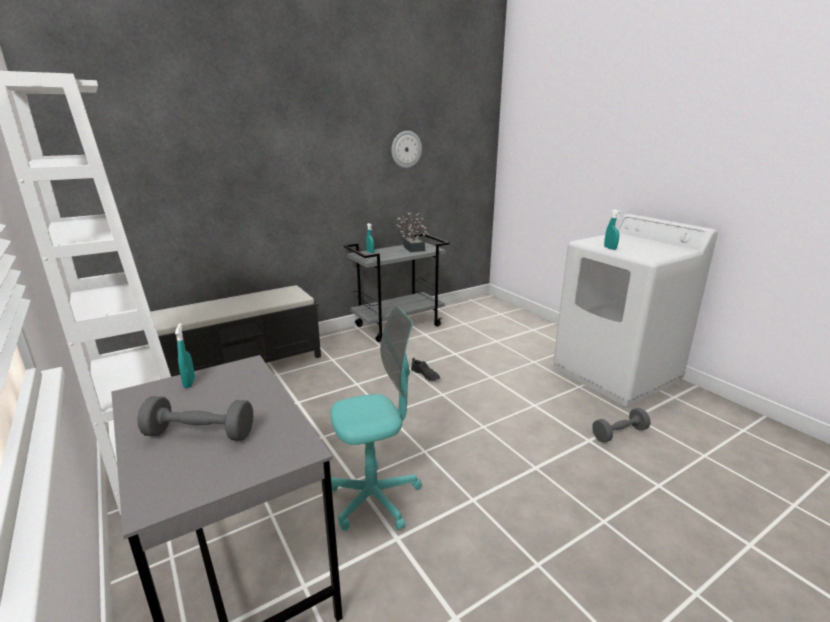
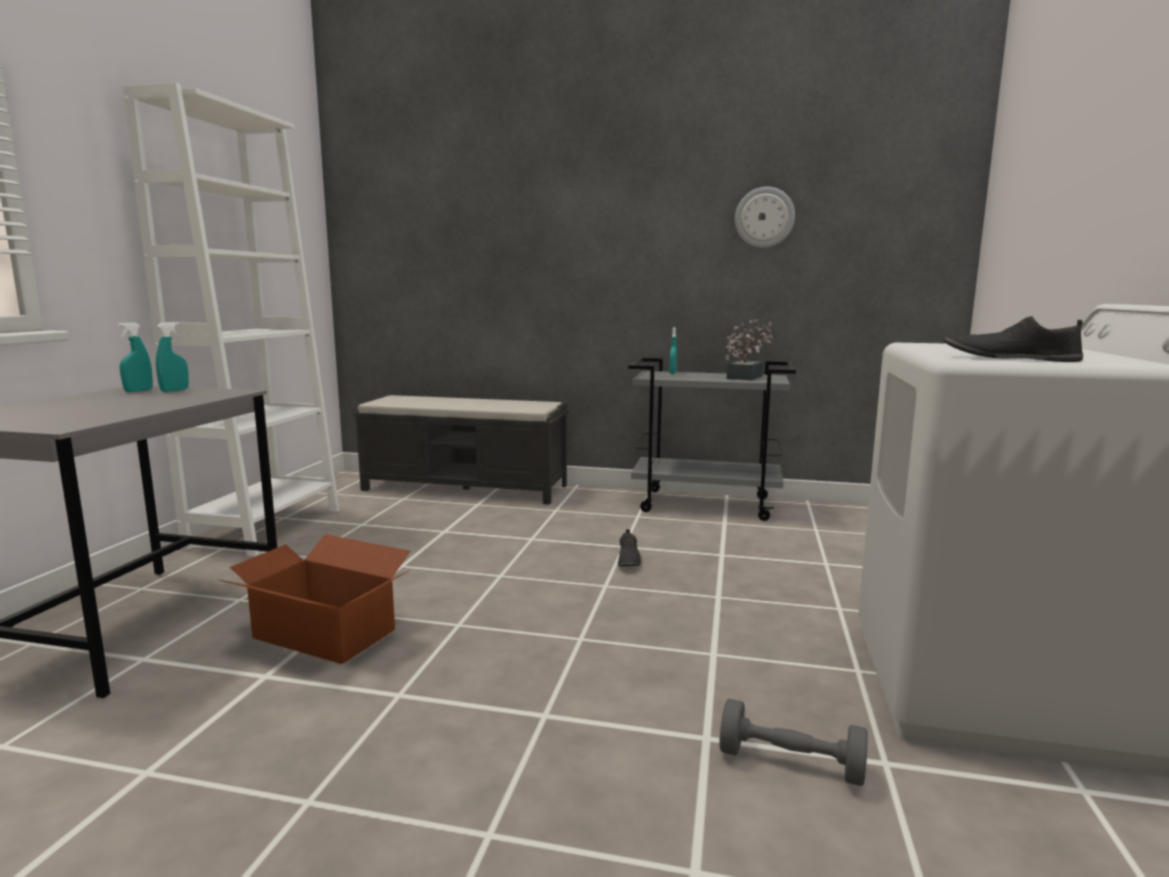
camera: 45 degrees right, 10 degrees down
grey dumbbell [137,396,253,441] -> none
turquoise office chair [331,306,422,531] -> cardboard box [217,534,410,664]
turquoise spray bottle [604,209,622,250] -> turquoise spray bottle moved to [118,323,153,392]
none -> black shoe [943,316,1083,362]

